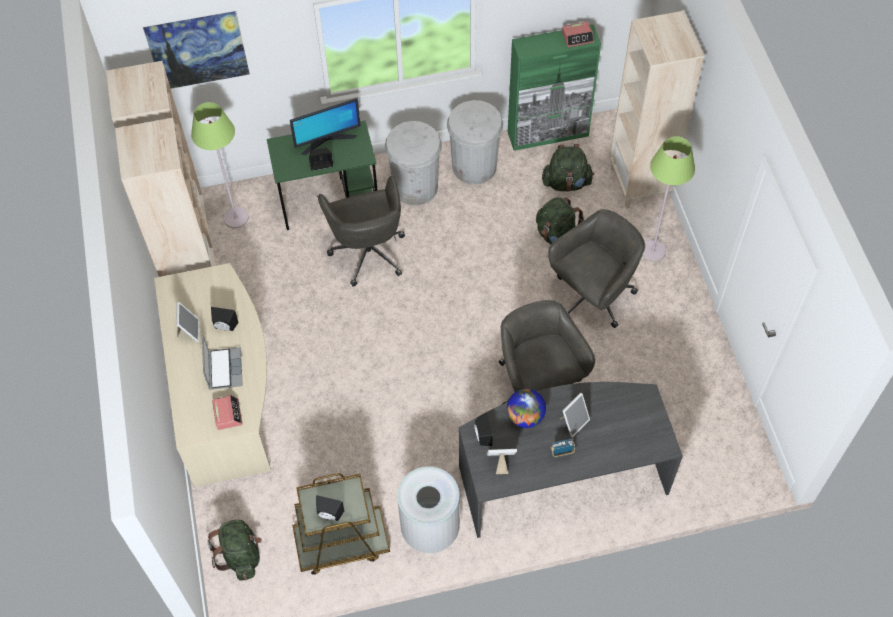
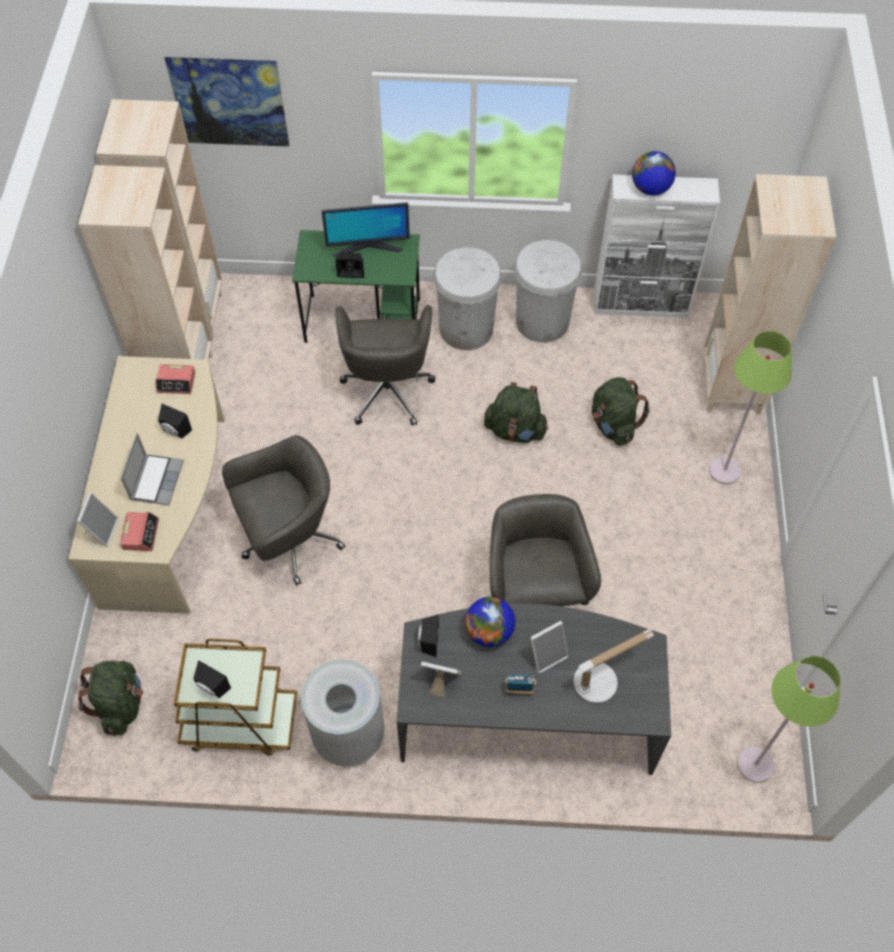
camera: 15 degrees right, 0 degrees up
picture frame [176,302,200,342] -> picture frame moved to [77,492,119,547]
green floor lamp [191,102,248,228] -> green floor lamp moved to [737,656,840,783]
green cabinet [508,25,601,151] -> white cabinet [594,175,720,318]
green backpack [542,144,594,192] -> green backpack moved to [484,382,549,443]
grey office chair [548,209,645,328] -> grey office chair moved to [222,435,345,585]
alarm clock [562,21,594,47] -> alarm clock moved to [155,364,195,394]
none -> table lamp [574,628,654,703]
none -> globe [632,151,676,196]

